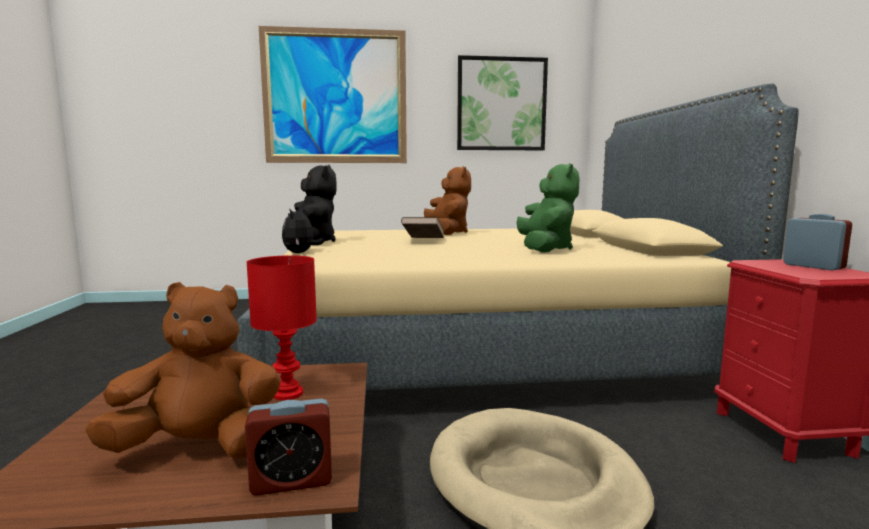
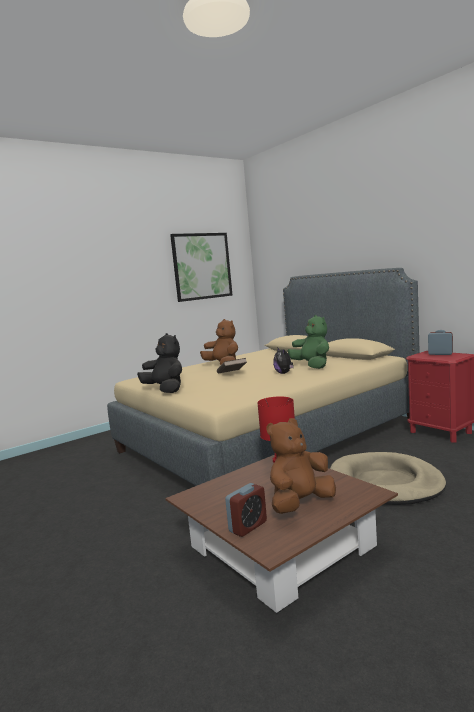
camera: 30 degrees left, 0 degrees up
alarm clock [245,399,332,496] -> alarm clock moved to [225,483,267,537]
picture [259,26,407,163] -> none
plush toy [282,207,325,253] -> plush toy moved to [273,347,294,374]

